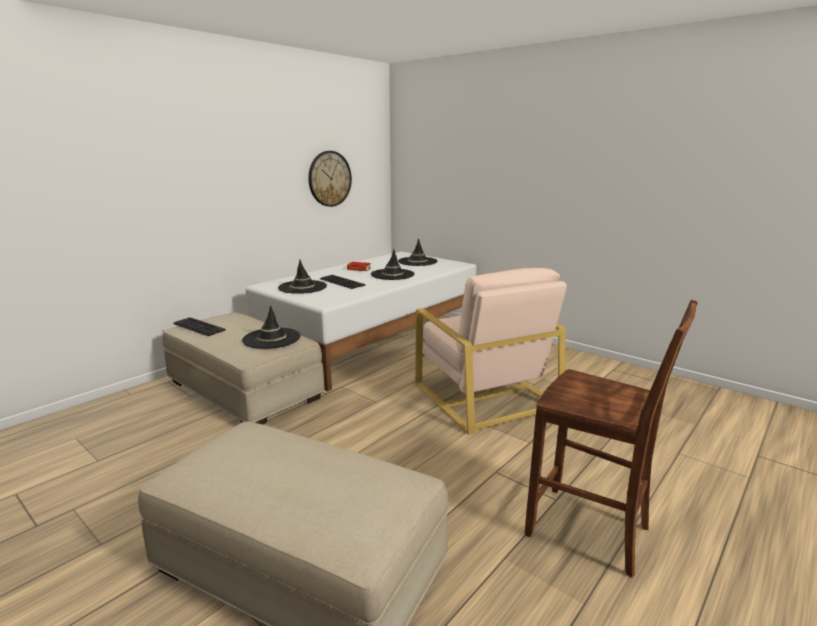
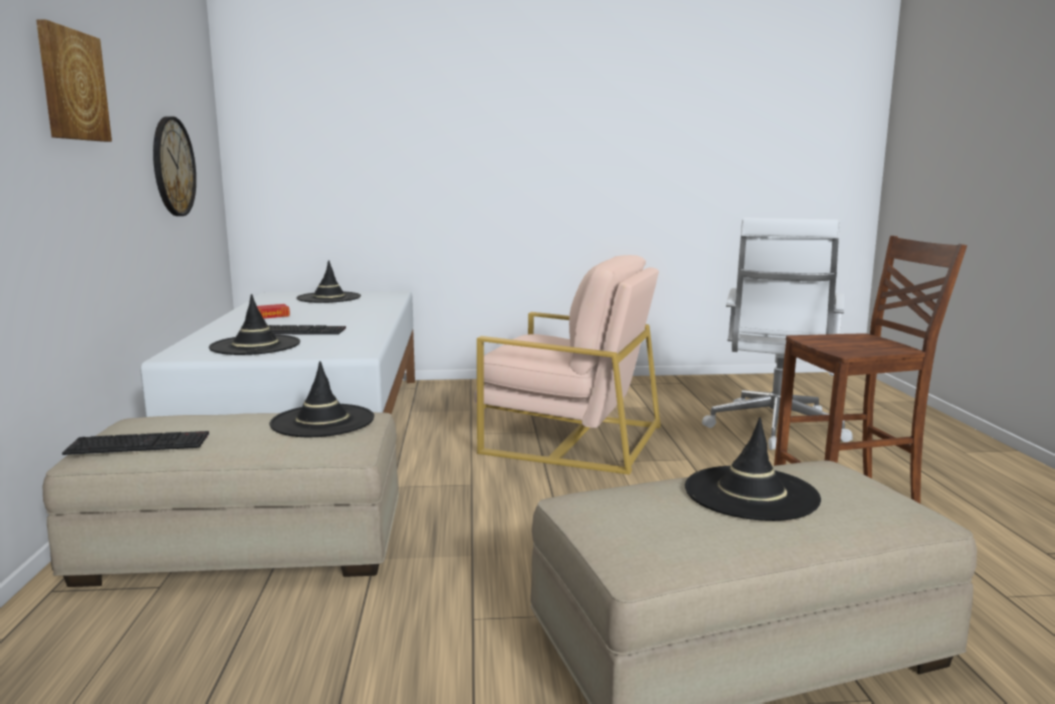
camera: 45 degrees left, 5 degrees down
black hat [371,249,415,280] -> black hat moved to [685,417,821,521]
none -> picture [36,19,112,142]
none -> white office chair [702,218,853,450]

